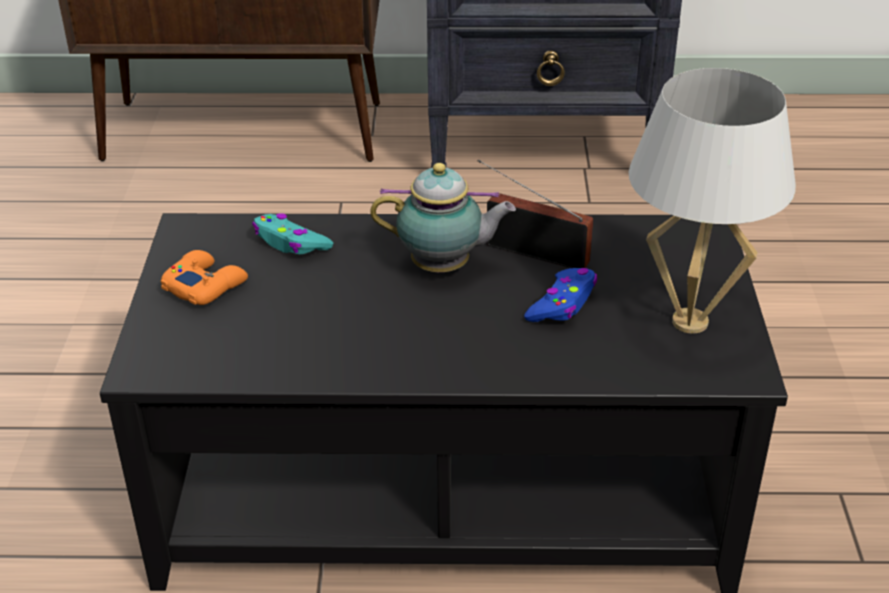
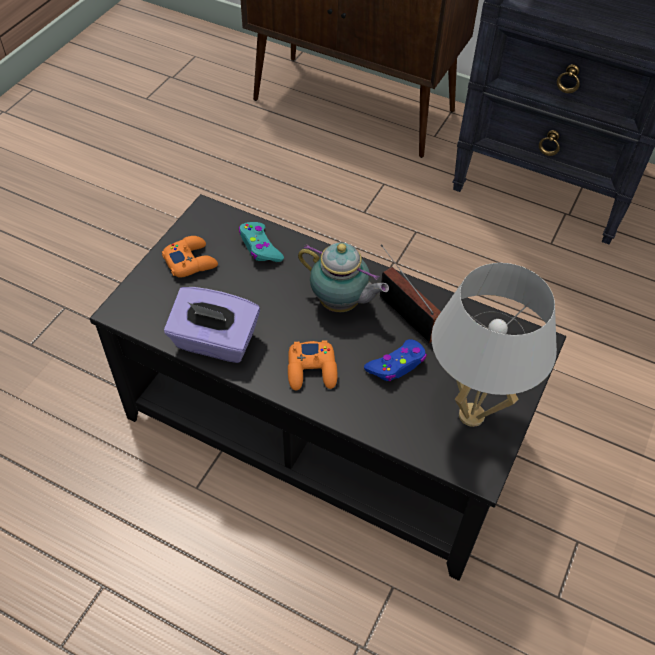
camera: 25 degrees right, 15 degrees up
none -> purple tissue box [164,287,260,363]
none -> orange game controller [288,340,337,390]

